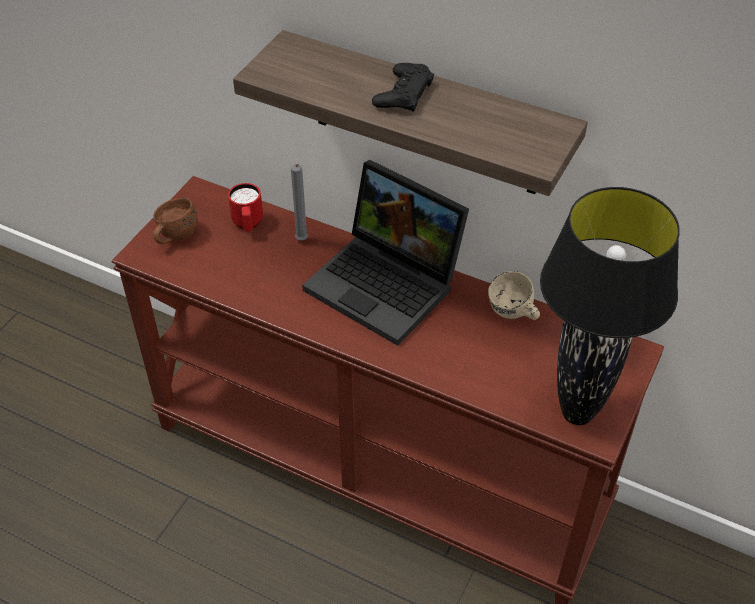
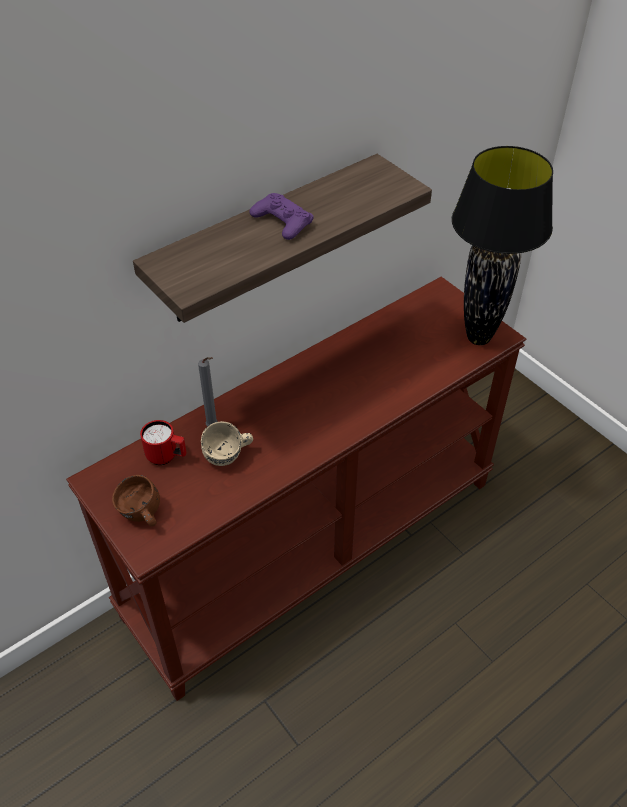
camera: 65 degrees left, 0 degrees up
laptop [302,160,469,346] -> none
black game controller [372,63,434,112] -> purple game controller [249,193,314,240]
beige mug [488,271,540,320] -> beige mug moved to [201,421,253,466]

